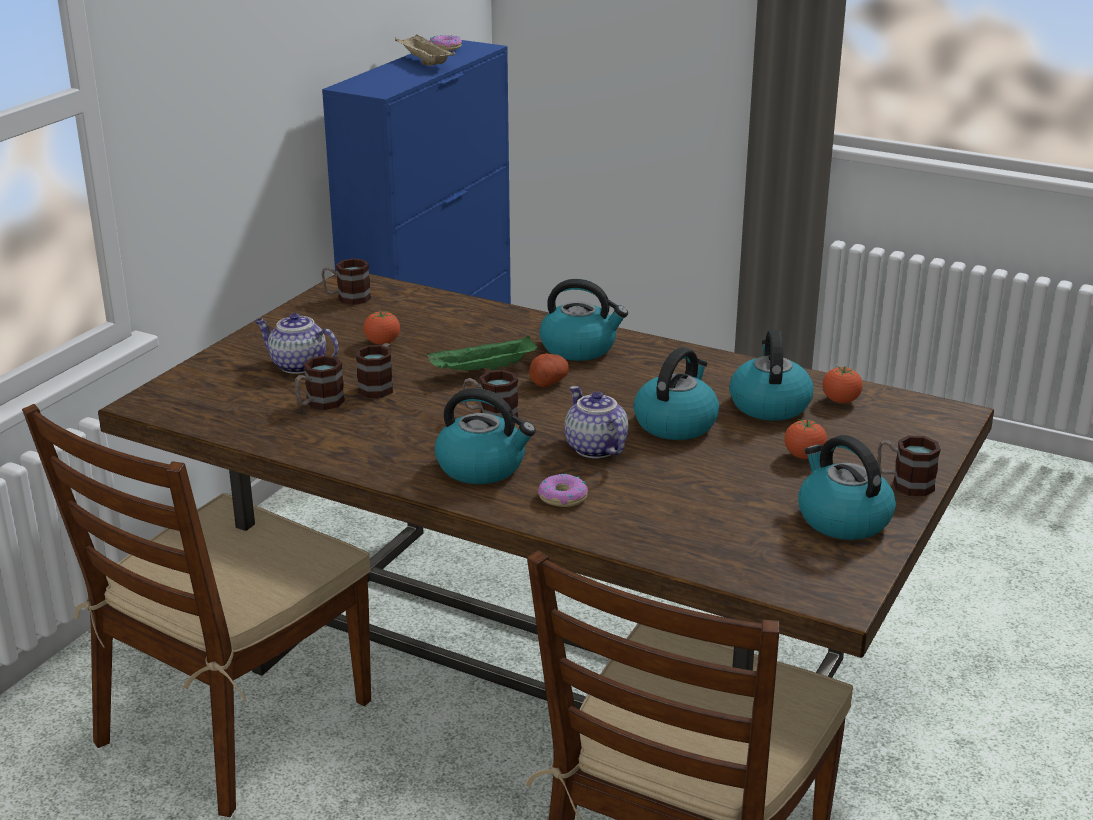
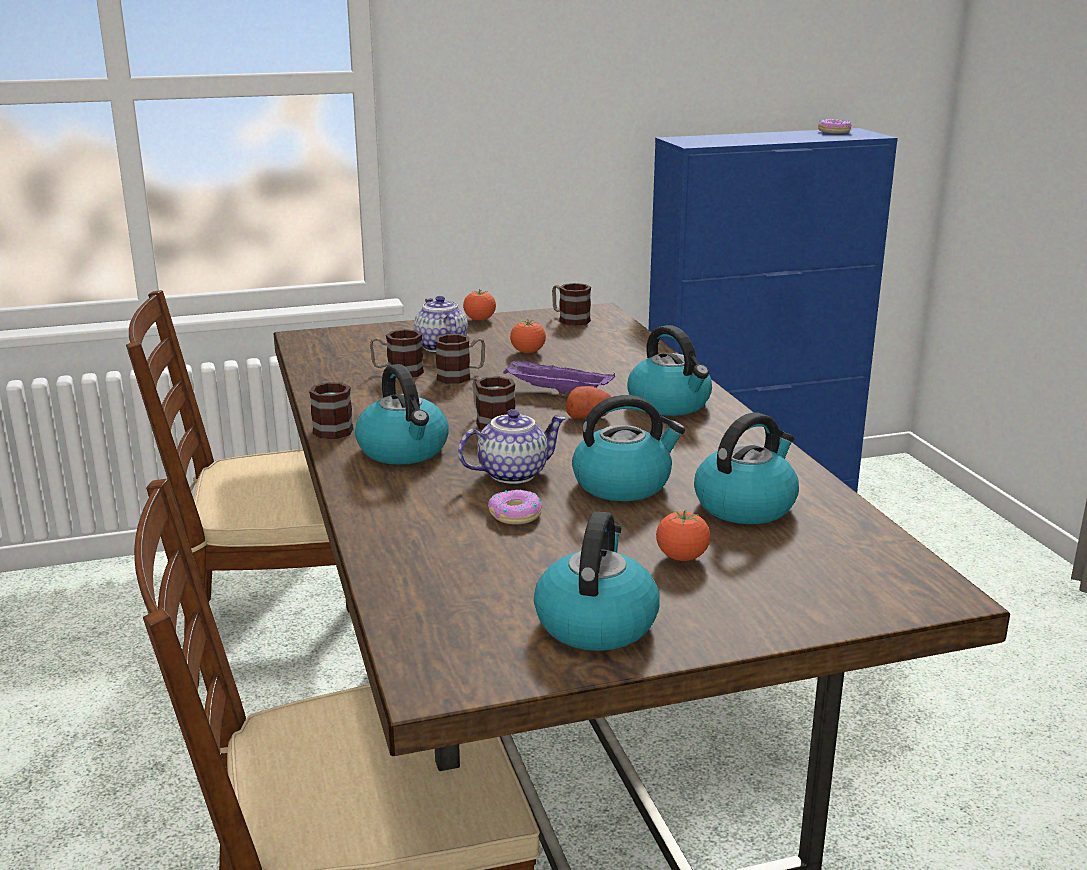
camera: 45 degrees right, 5 degrees down
beige tray [395,35,455,66] -> none
green tray [427,336,537,371] -> purple tray [503,359,615,396]
donut [538,473,588,507] -> donut moved to [488,490,542,524]
teapot [564,386,628,459] -> teapot turned 45 degrees clockwise [458,409,566,484]
tomato [822,366,863,403] -> tomato moved to [463,289,496,321]
mug [877,435,941,496] -> mug moved to [309,381,353,439]

